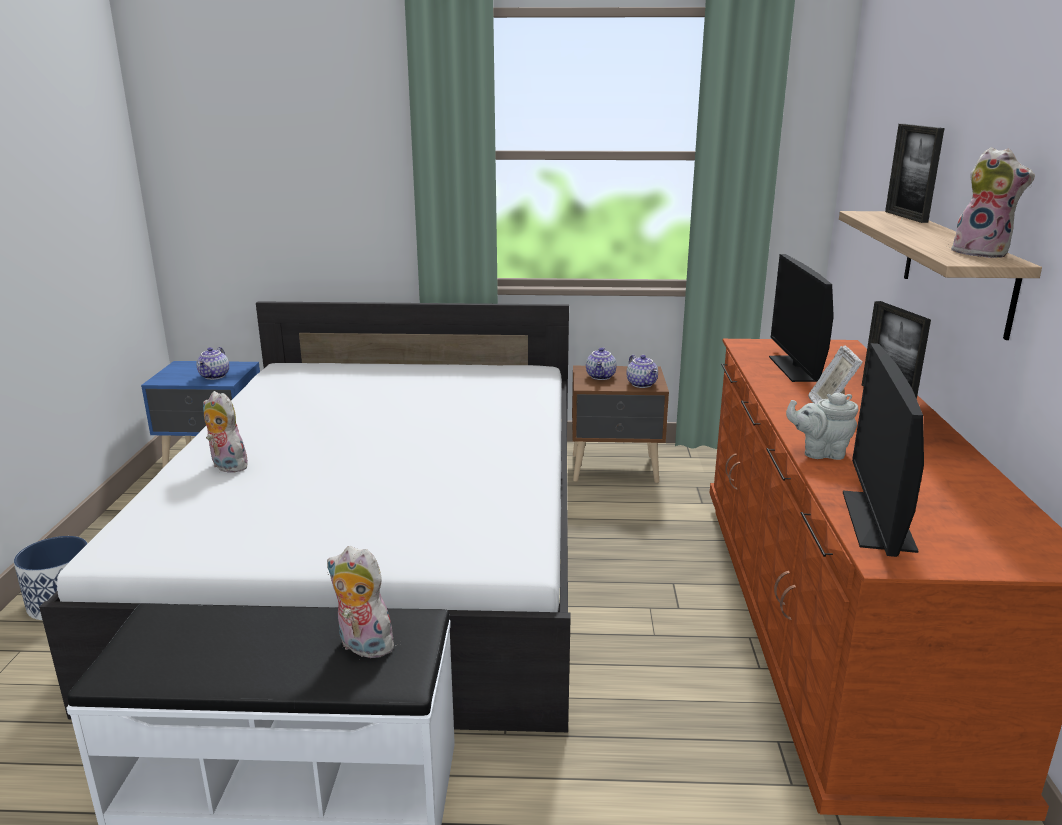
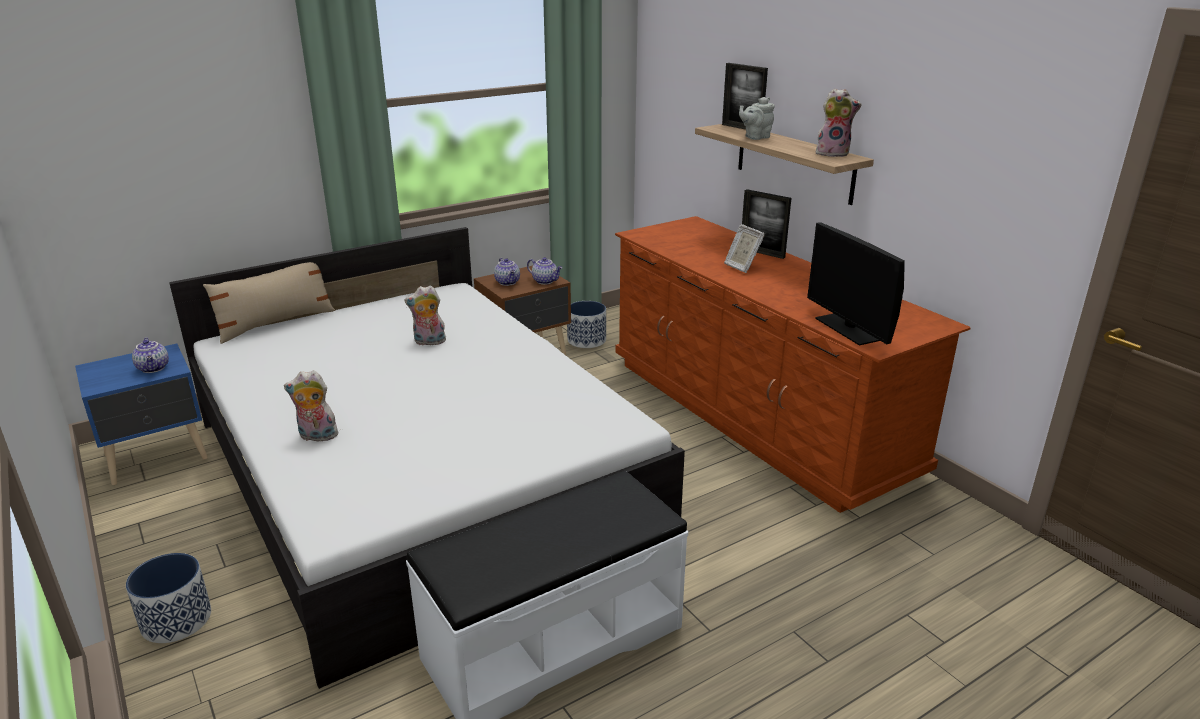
camera: 35 degrees left, 5 degrees up
plush toy [327,546,396,658] -> plush toy moved to [404,286,446,346]
monitor [769,254,834,382] -> none
grey teapot [786,393,858,460] -> grey teapot moved to [739,97,775,140]
none -> beige pillow [203,262,335,344]
none -> planter [567,301,606,348]

